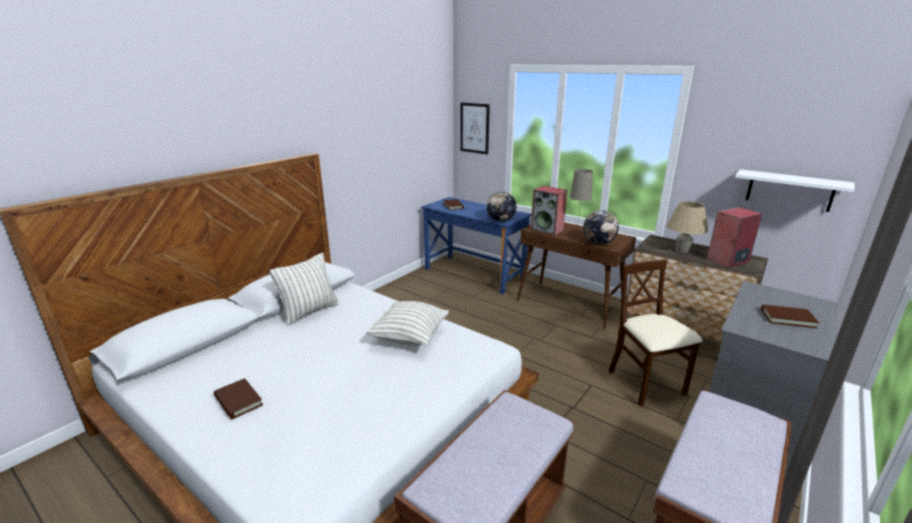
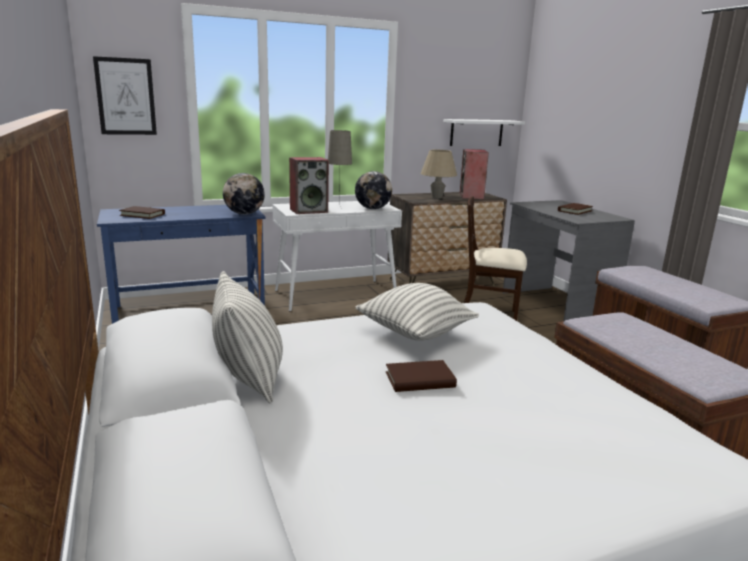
camera: 60 degrees left, 5 degrees down
brown book [214,378,263,419] -> brown book moved to [386,360,457,392]
brown console table [517,222,636,329] -> white console table [272,201,402,311]

